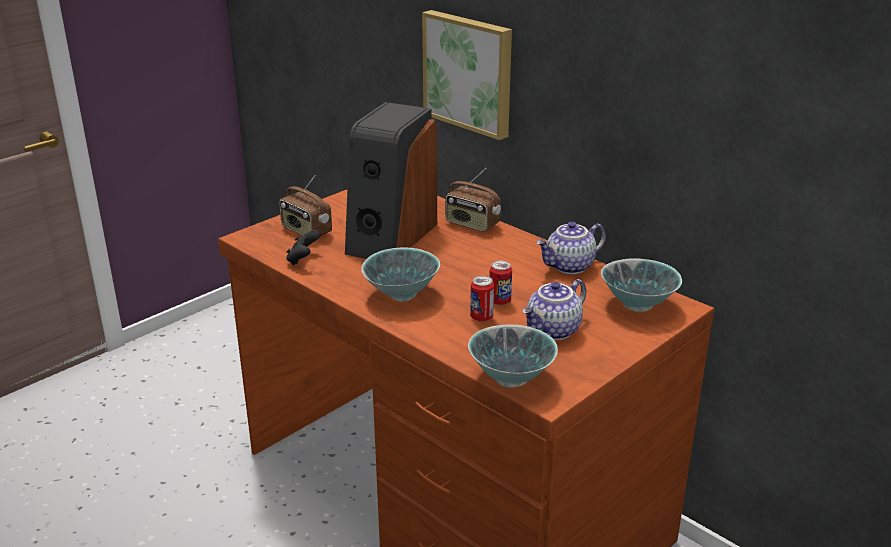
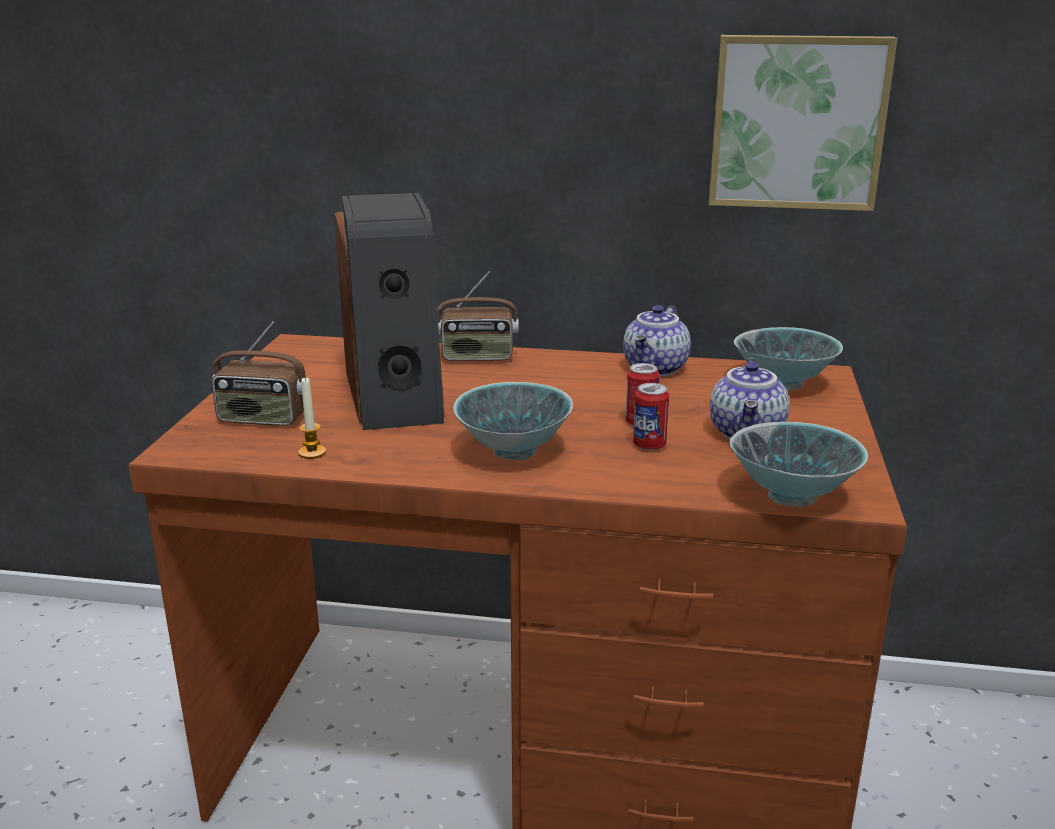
camera: 35 degrees left, 5 degrees down
black game controller [286,230,321,265] -> candle [298,377,326,459]
picture [422,10,512,140] -> picture moved to [709,35,897,211]

